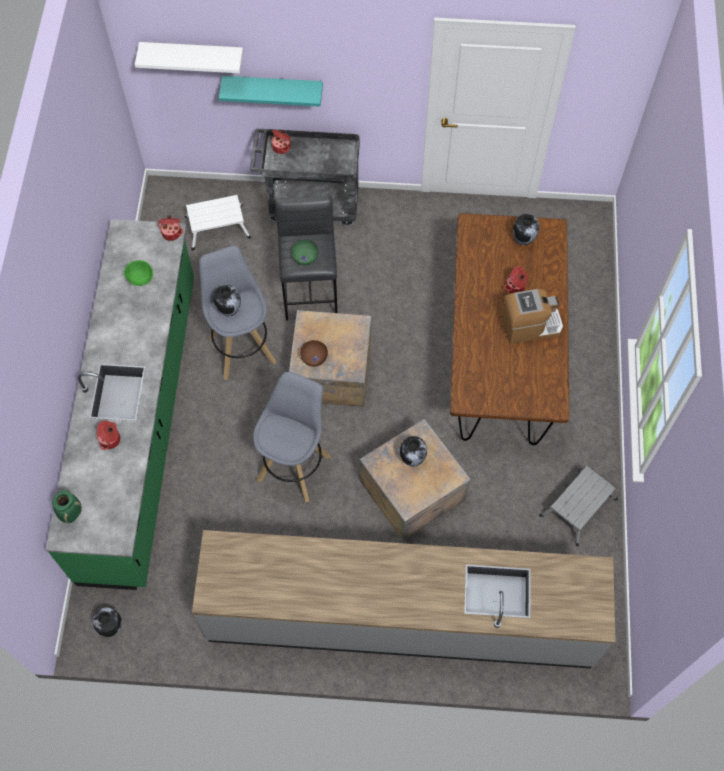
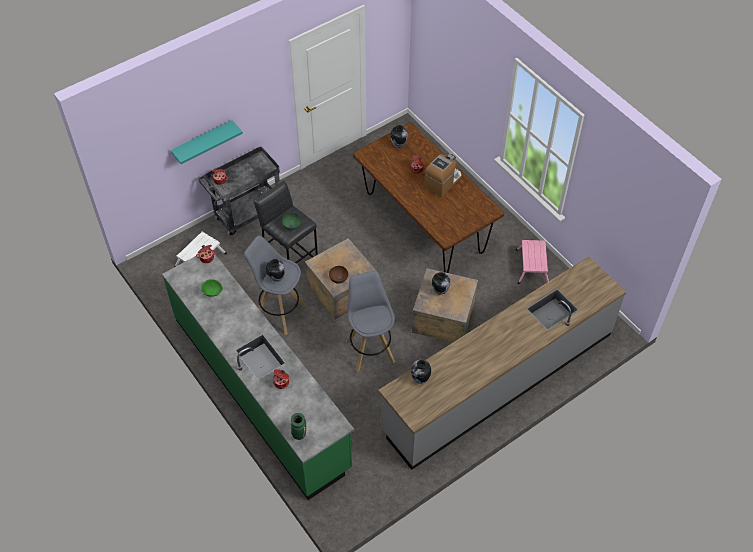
camera: 40 degrees left, 10 degrees down
vase [93,608,122,637] -> vase moved to [411,360,431,384]
white shelf [135,42,243,73] -> none
grey step ladder [539,466,618,547] -> pink step ladder [515,240,549,284]

